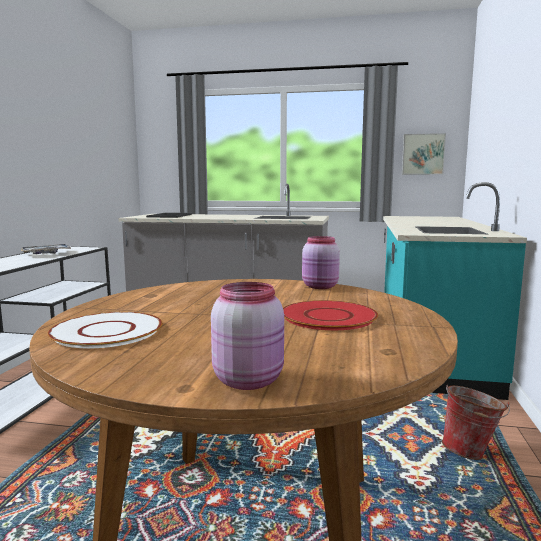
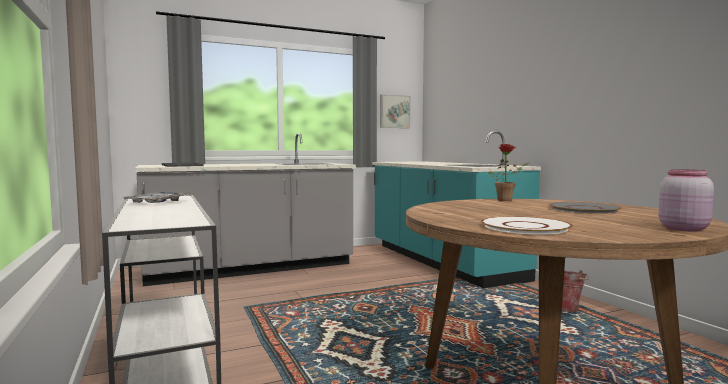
camera: 35 degrees left, 5 degrees down
red plate [283,300,378,330] -> grey plate [548,202,622,213]
pink jar [302,236,340,289] -> potted plant [488,144,529,201]

